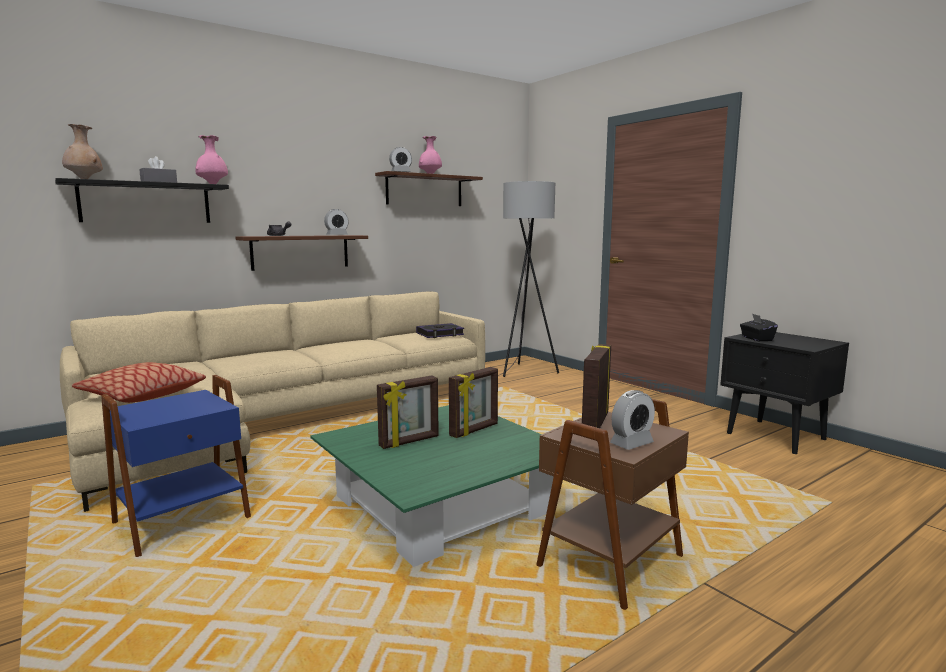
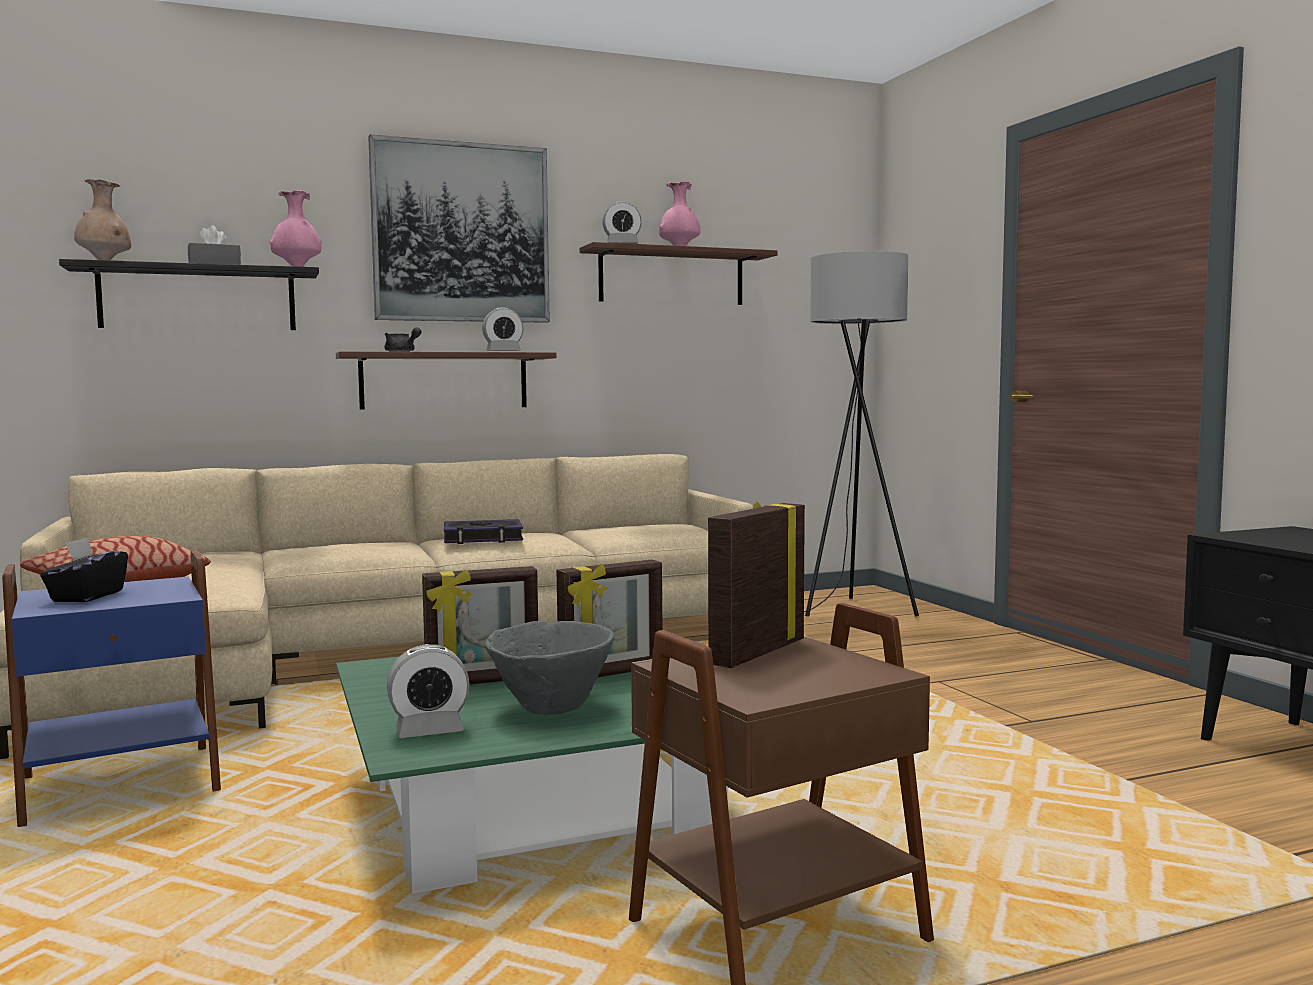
camera: 15 degrees right, 5 degrees down
book [416,323,464,338] -> book moved to [444,519,523,544]
alarm clock [610,390,655,450] -> alarm clock moved to [387,644,470,738]
black tissue box [740,314,778,341] -> black tissue box moved to [40,537,128,602]
none -> picture [368,134,550,323]
none -> grey bowl [485,621,614,715]

